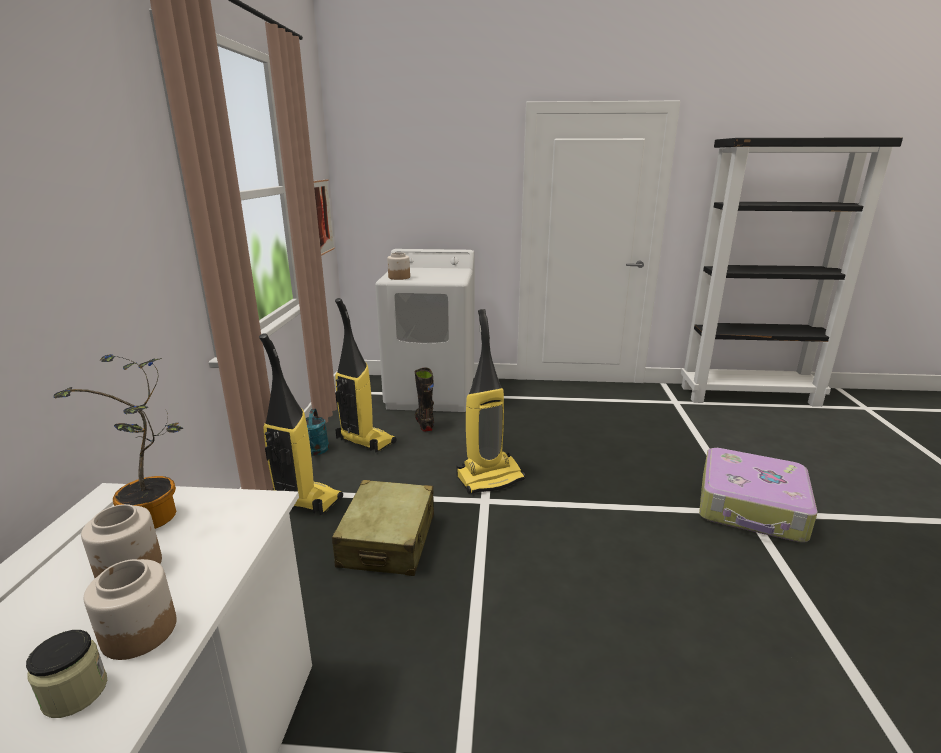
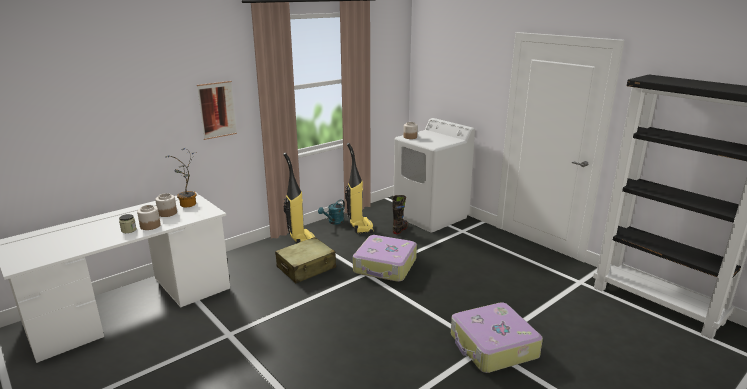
camera: 45 degrees right, 0 degrees up
picture [314,179,335,256] -> picture moved to [197,81,237,140]
vacuum cleaner [456,309,525,494] -> suitcase [353,235,417,282]

